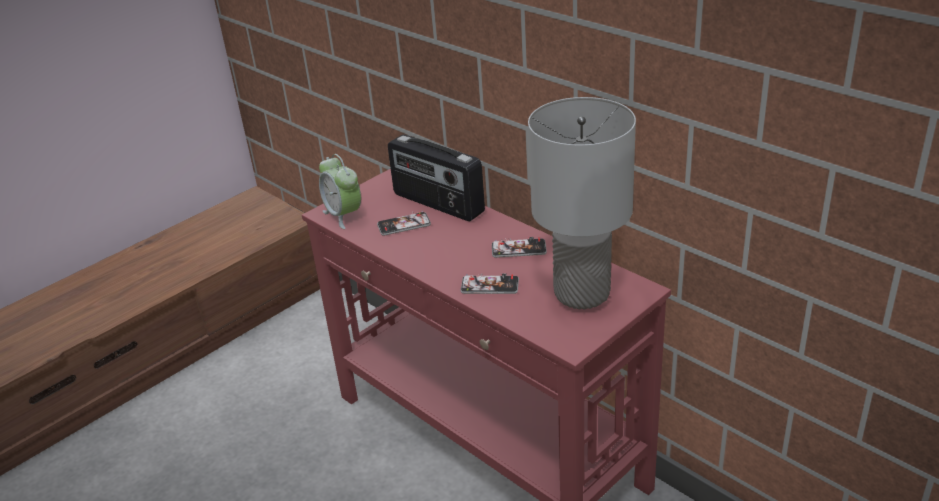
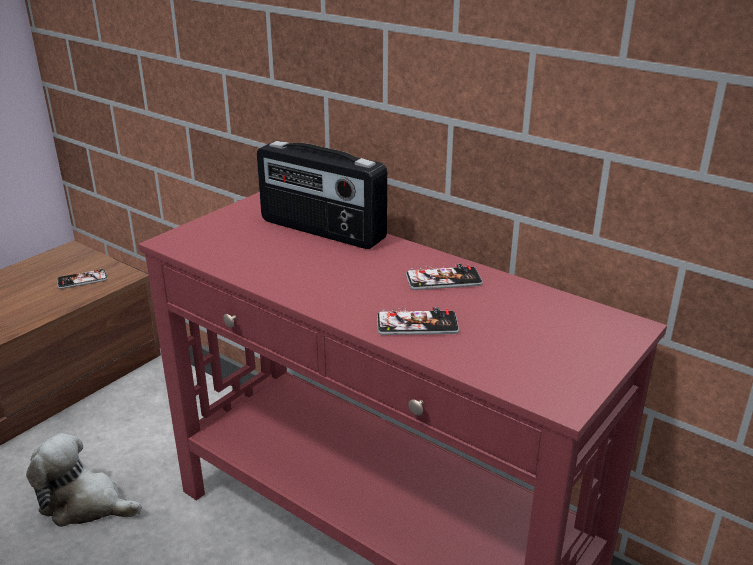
camera: 10 degrees left, 5 degrees down
alarm clock [319,154,361,229] -> none
phone [377,211,431,236] -> phone moved to [57,268,108,289]
grey table lamp [528,97,636,310] -> none
none -> plush toy [26,433,142,527]

